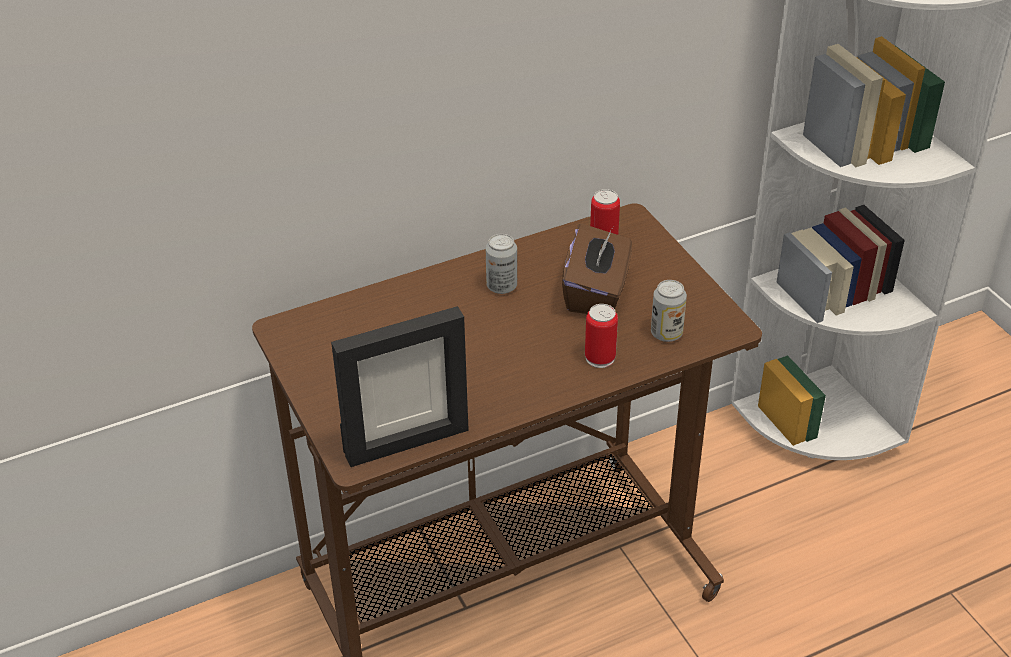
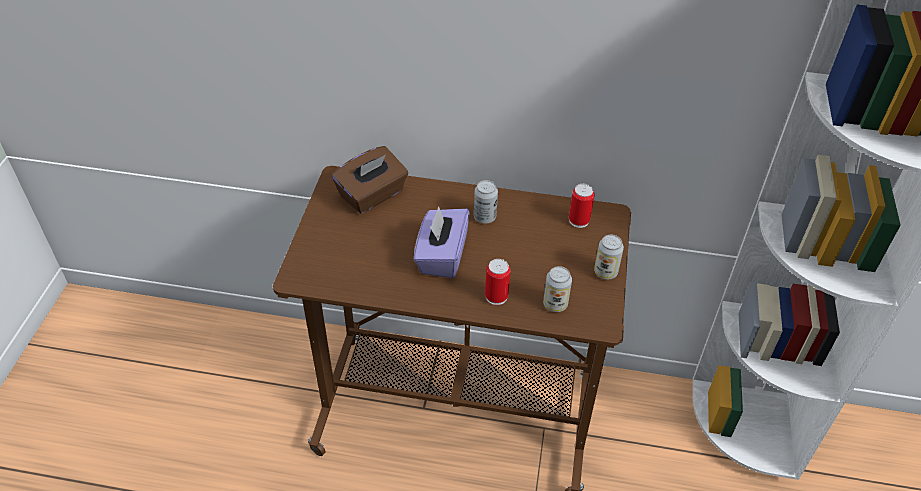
camera: 35 degrees right, 5 degrees up
picture frame [331,306,469,467] -> none
brown tissue box [562,223,632,314] -> brown tissue box moved to [332,146,408,214]
none -> purple tissue box [414,206,470,278]
none -> can [594,235,624,280]

